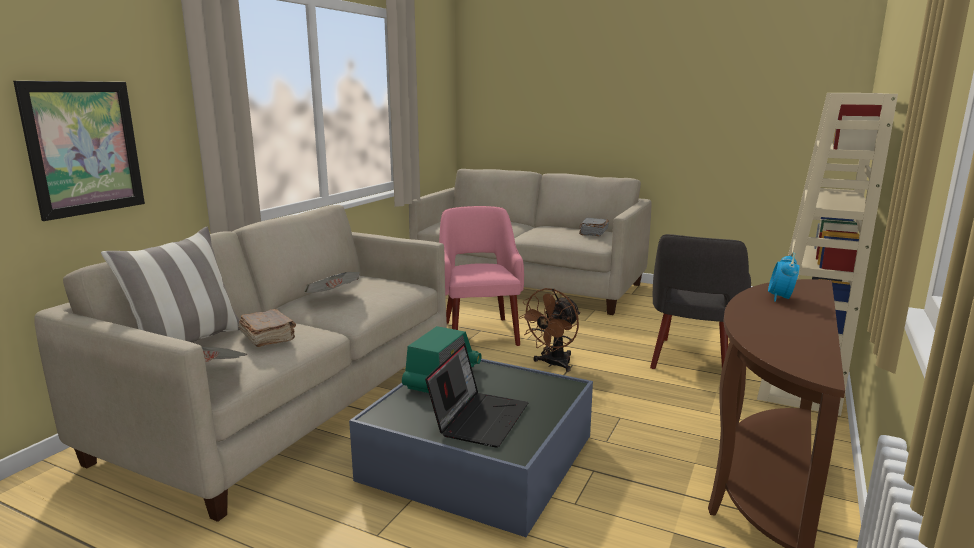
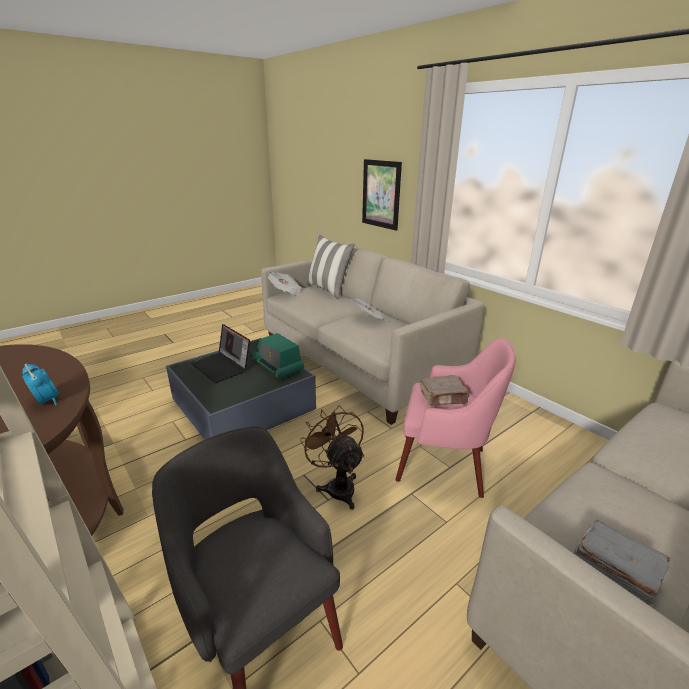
camera: 115 degrees right, 10 degrees up
brown book [238,309,296,347] -> brown book moved to [420,375,469,405]

